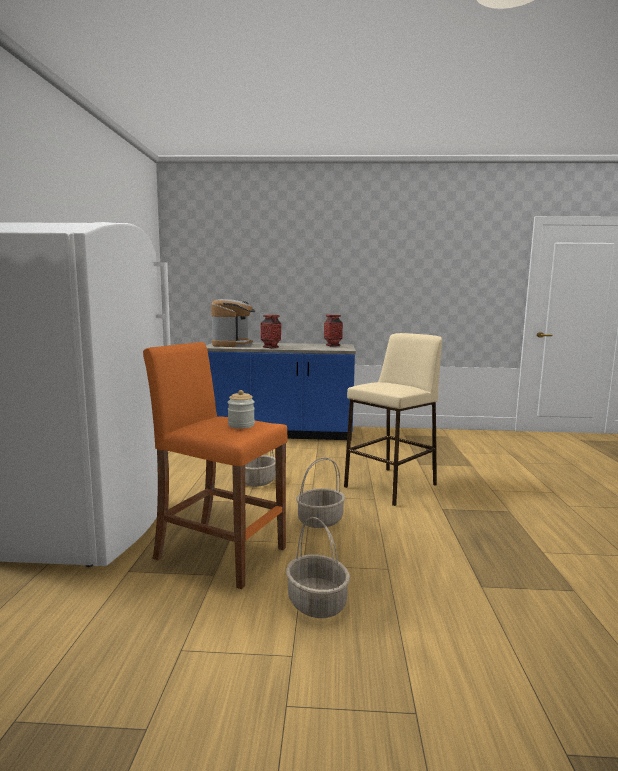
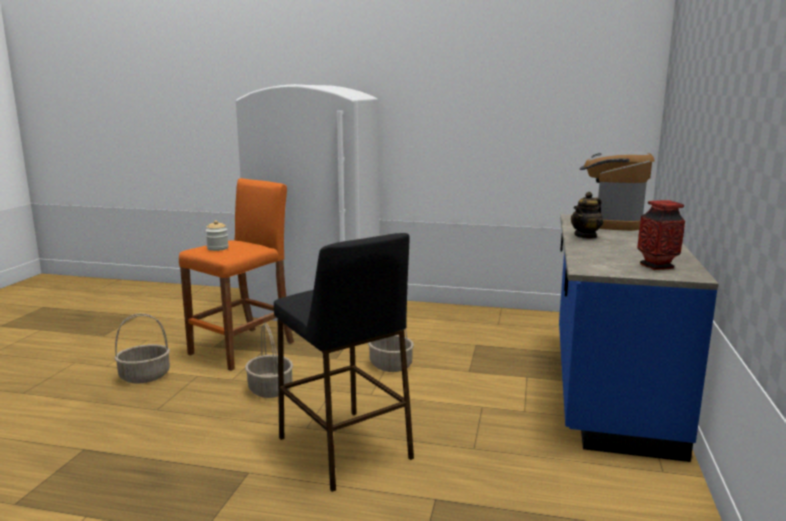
camera: 100 degrees right, 5 degrees up
coffee machine [211,299,255,347] -> coffee machine turned 90 degrees clockwise [580,151,655,231]
vase [261,315,281,348] -> teapot [571,192,603,239]
beige stool [344,333,442,506] -> black stool [274,233,414,492]

